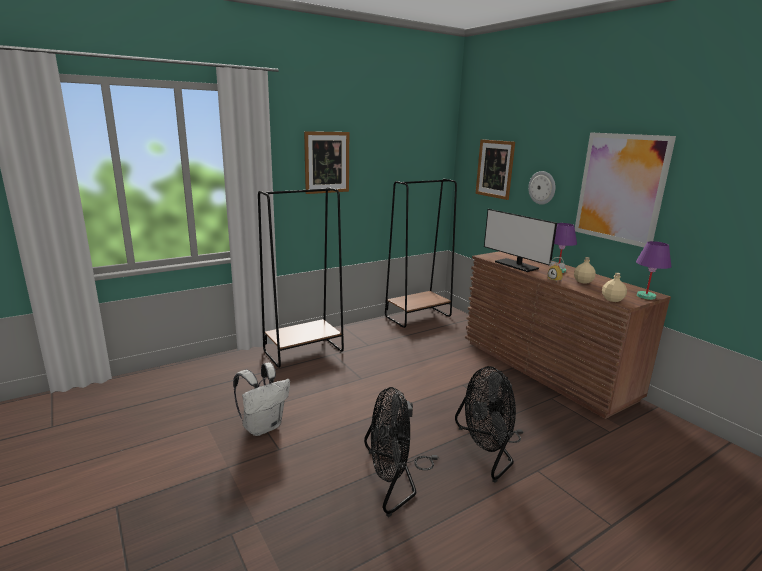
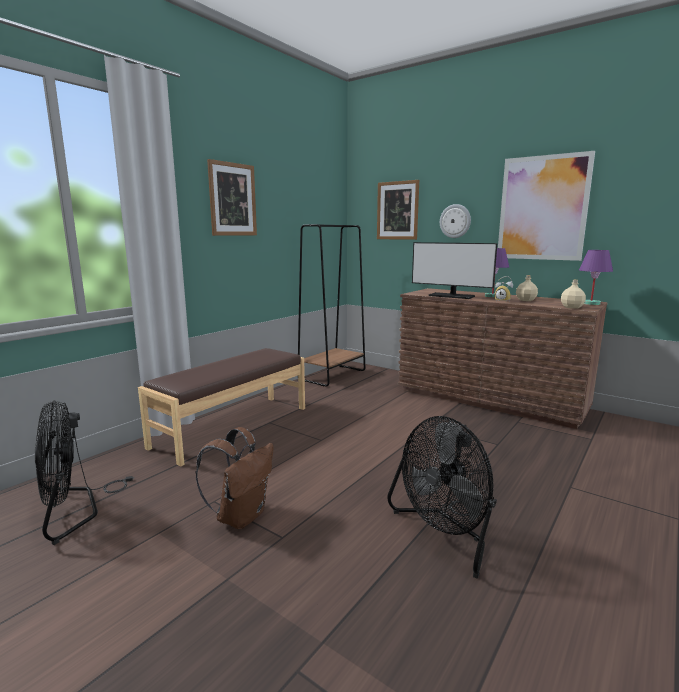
camera: 20 degrees left, 5 degrees down
white backpack [233,363,290,436] -> brown backpack [195,427,273,529]
clothes rack [258,187,344,368] -> brown bench [138,348,305,467]
black fan [455,366,524,483] -> black fan moved to [35,400,135,545]

